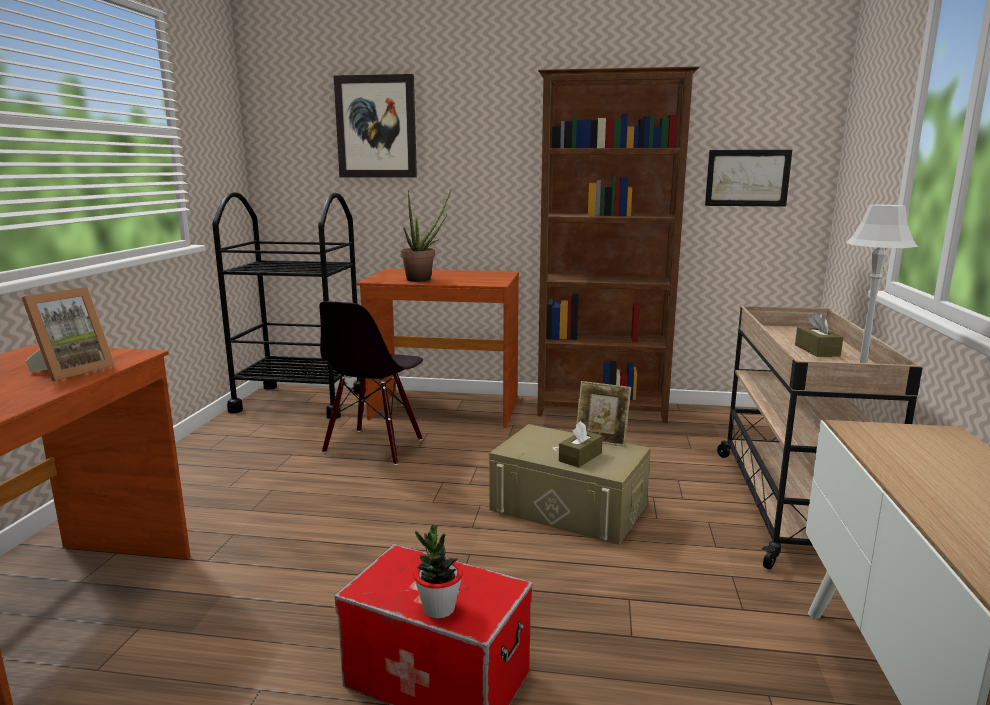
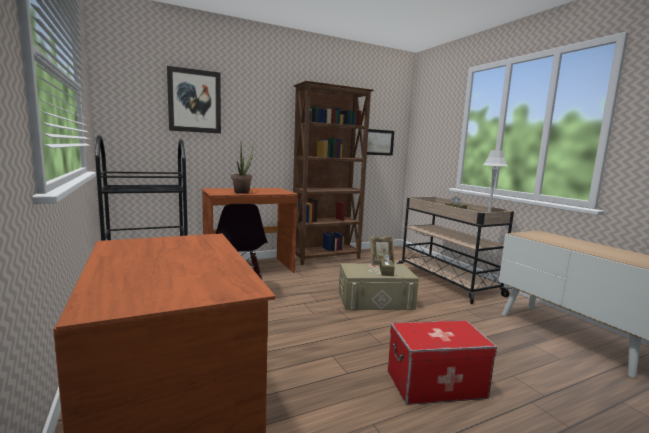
camera: 35 degrees left, 5 degrees down
picture frame [22,287,115,382] -> none
potted plant [413,525,463,619] -> none

